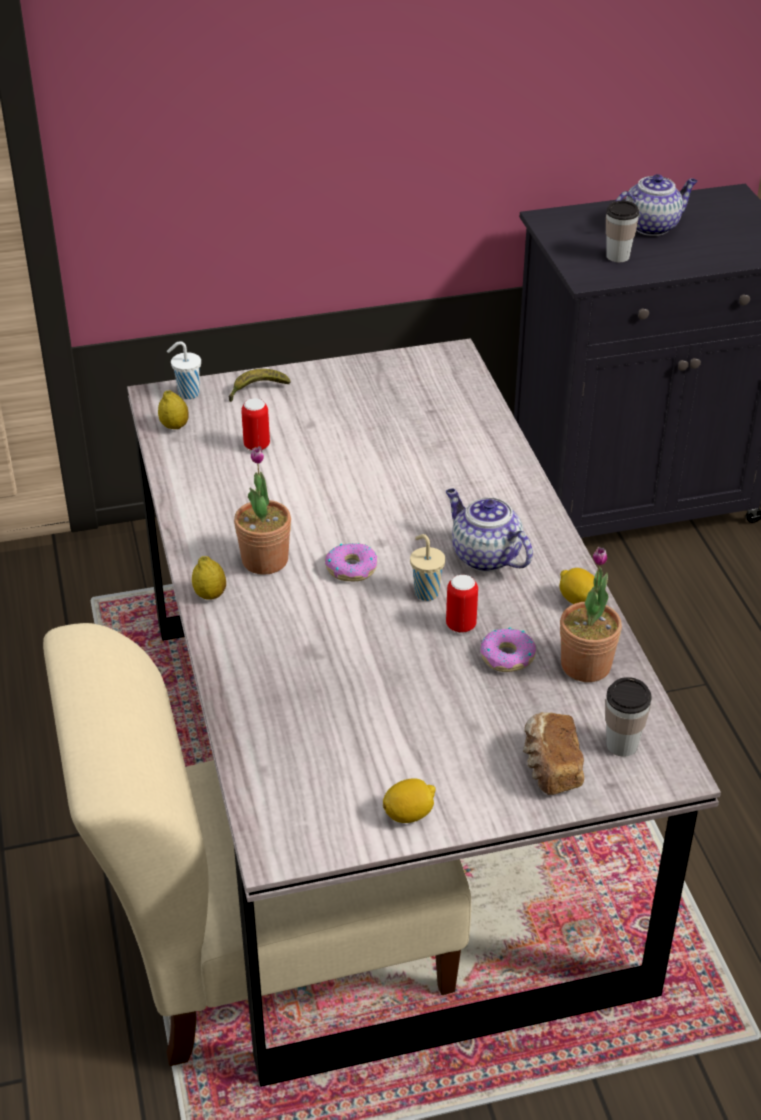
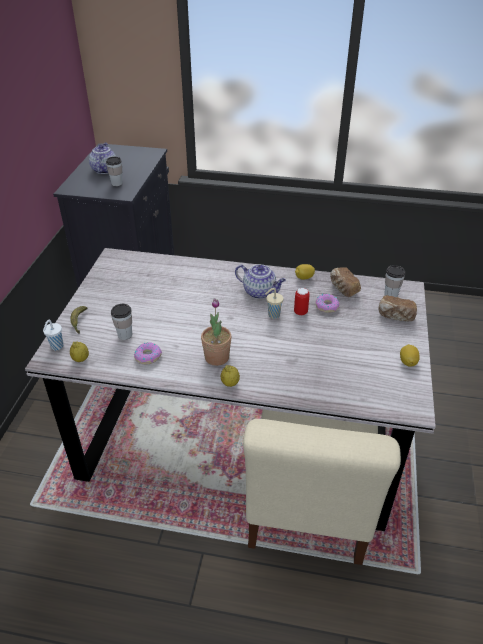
camera: 65 degrees left, 0 degrees up
can [241,398,270,451] -> cup [111,304,132,340]
donut [325,543,377,581] -> donut moved to [134,342,162,365]
teapot [446,489,533,572] -> teapot turned 135 degrees counterclockwise [235,264,286,299]
potted plant [560,547,622,682] -> bread [330,268,361,297]

